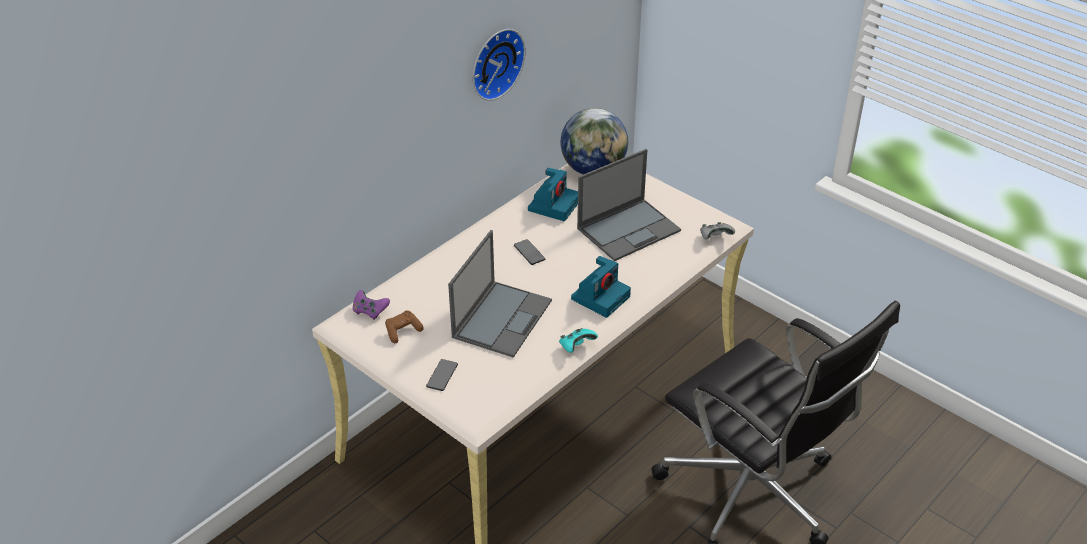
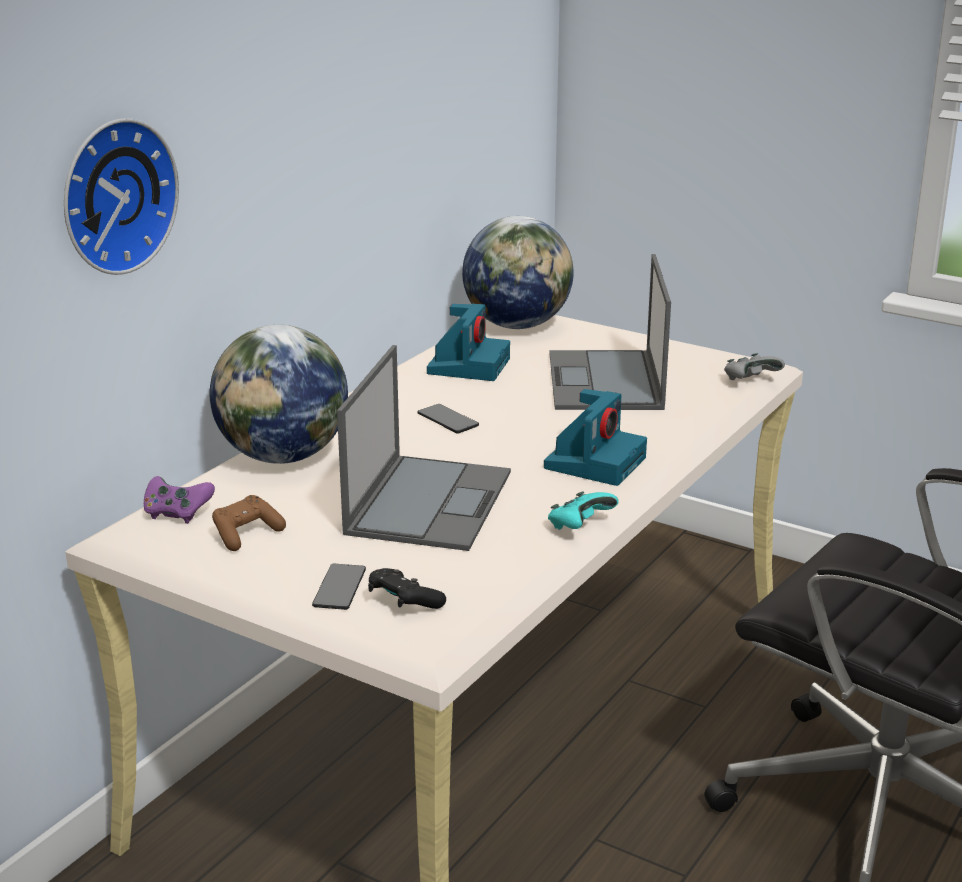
camera: 10 degrees left, 15 degrees down
wall clock [473,29,526,101] -> wall clock moved to [64,118,179,275]
laptop [577,149,681,261] -> laptop turned 135 degrees clockwise [549,254,671,410]
none -> globe [209,325,348,464]
none -> black game controller [368,568,446,609]

